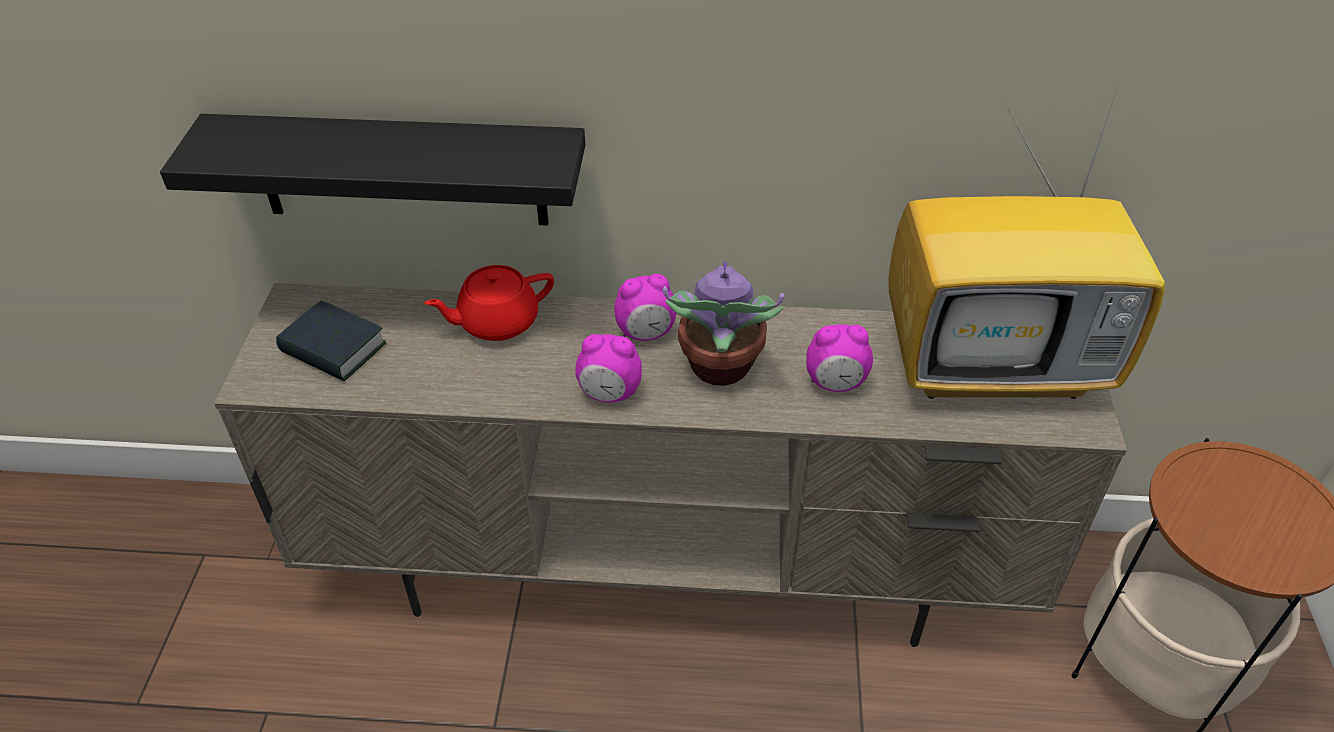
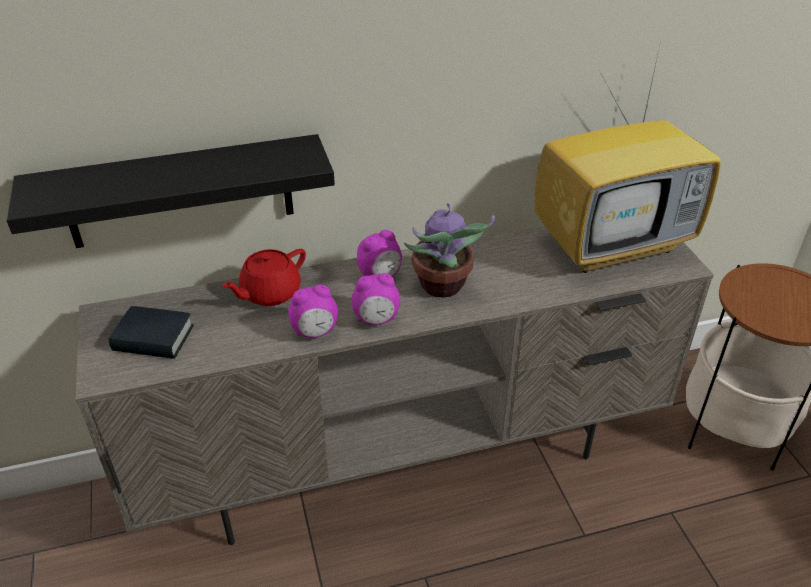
camera: 20 degrees left, 5 degrees down
alarm clock [806,324,873,392] -> alarm clock moved to [288,284,338,338]

